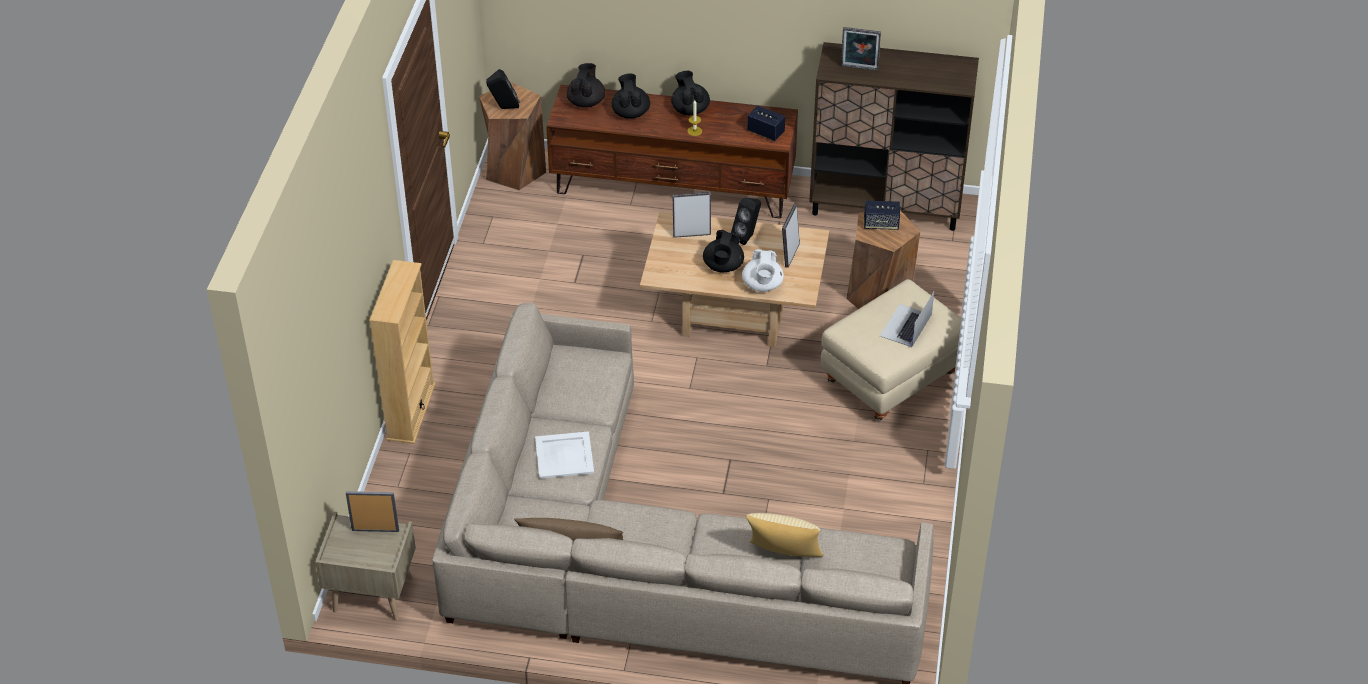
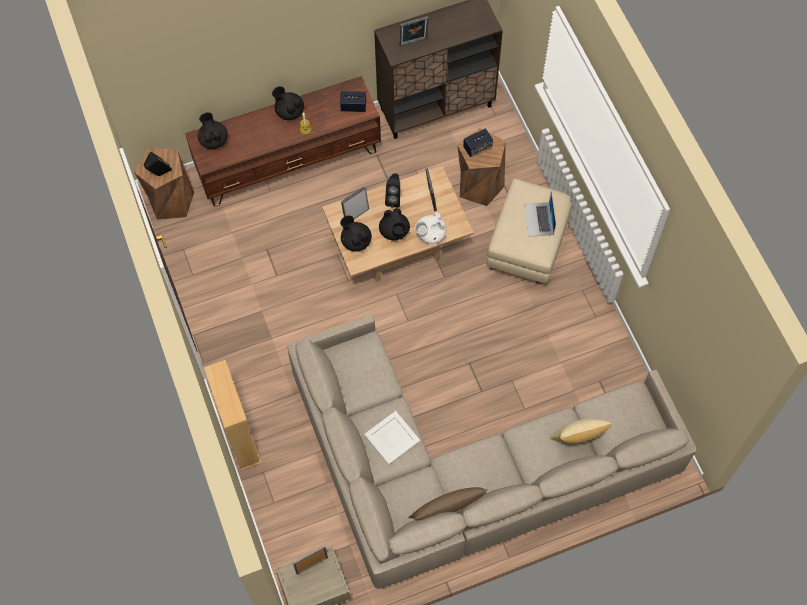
camera: 30 degrees left, 20 degrees up
black teapot [612,74,650,119] -> black teapot moved to [340,215,372,251]
white teapot [742,249,784,292] -> white teapot turned 90 degrees clockwise [415,212,446,244]

